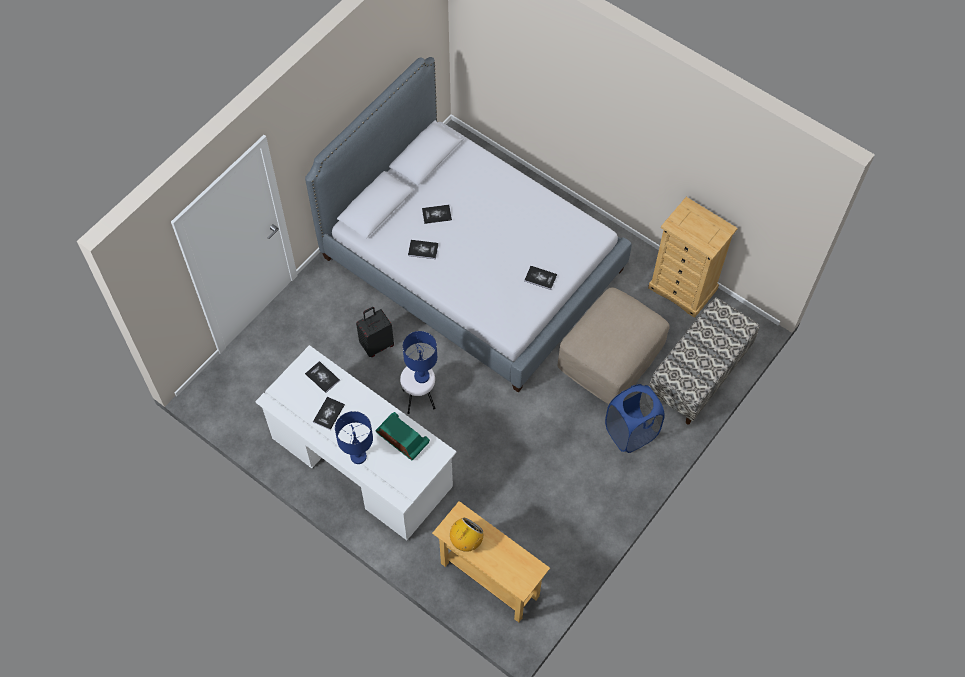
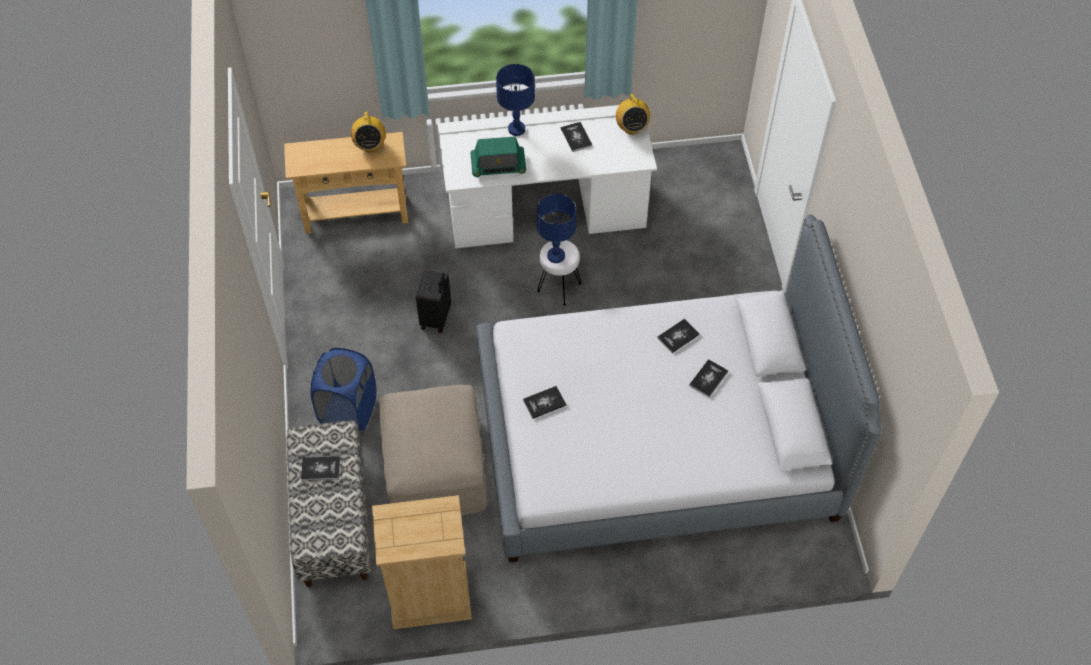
camera: 135 degrees right, 5 degrees down
book [305,361,340,393] -> book moved to [301,457,340,480]
black suitcase [356,307,394,357] -> black suitcase moved to [416,270,451,333]
none -> radio [616,94,650,135]

